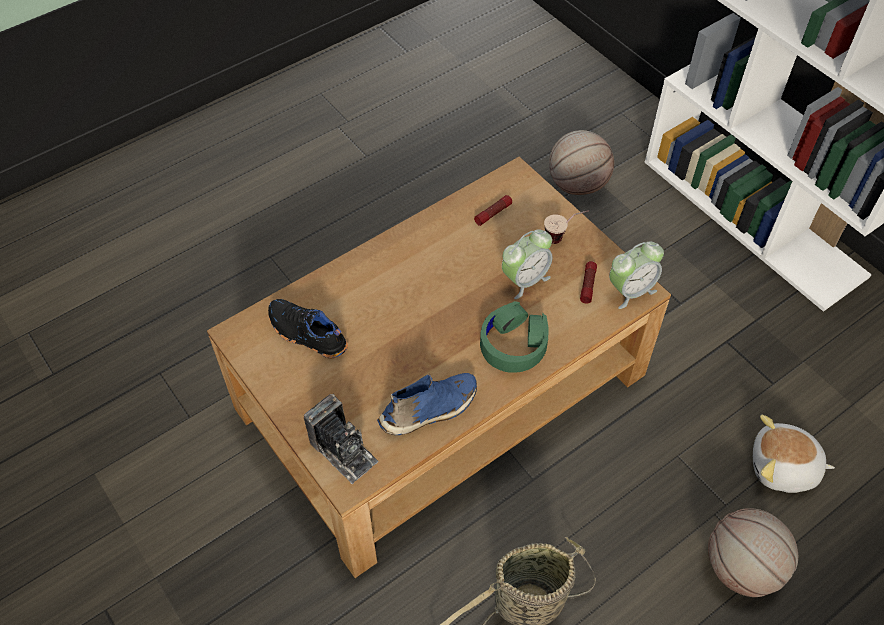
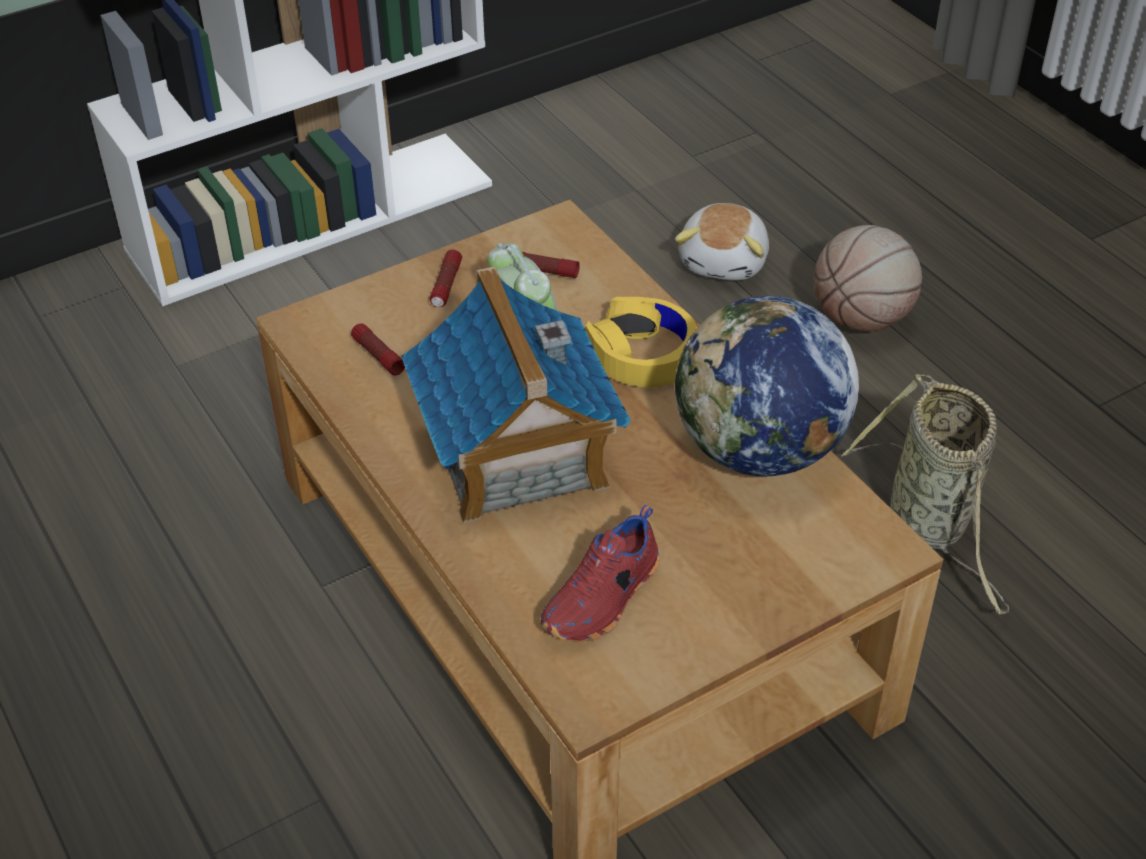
camera: 85 degrees left, 10 degrees down
black shoe [268,299,348,358] -> red shoe [540,505,659,642]
camera [304,394,379,484] -> none
blue shoe [377,373,477,435] -> globe [675,296,859,476]
green headphones [480,301,549,373] -> yellow headphones [586,297,697,387]
cup [544,210,589,244] -> flashlight [430,250,462,307]
basketball [549,130,614,195] -> none
alarm clock [609,241,664,309] -> none
none -> toy house [401,266,631,523]

